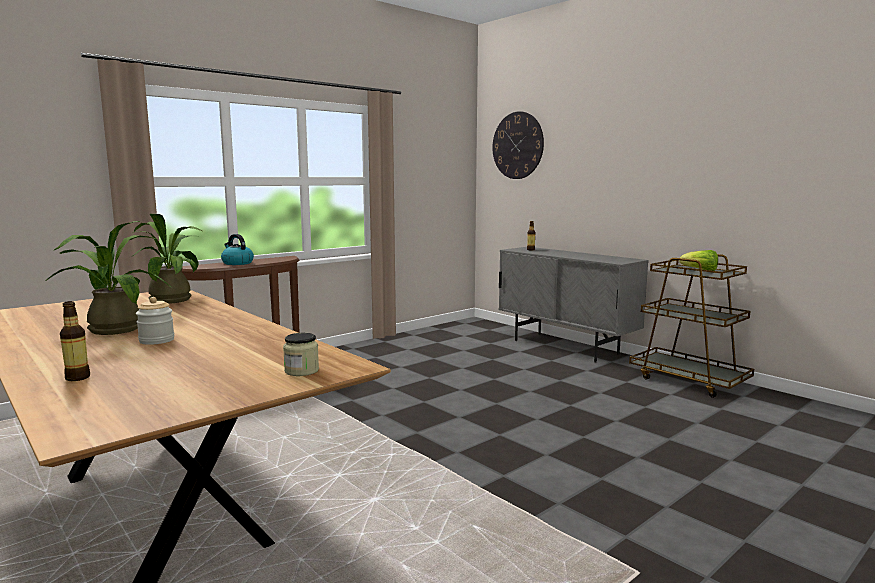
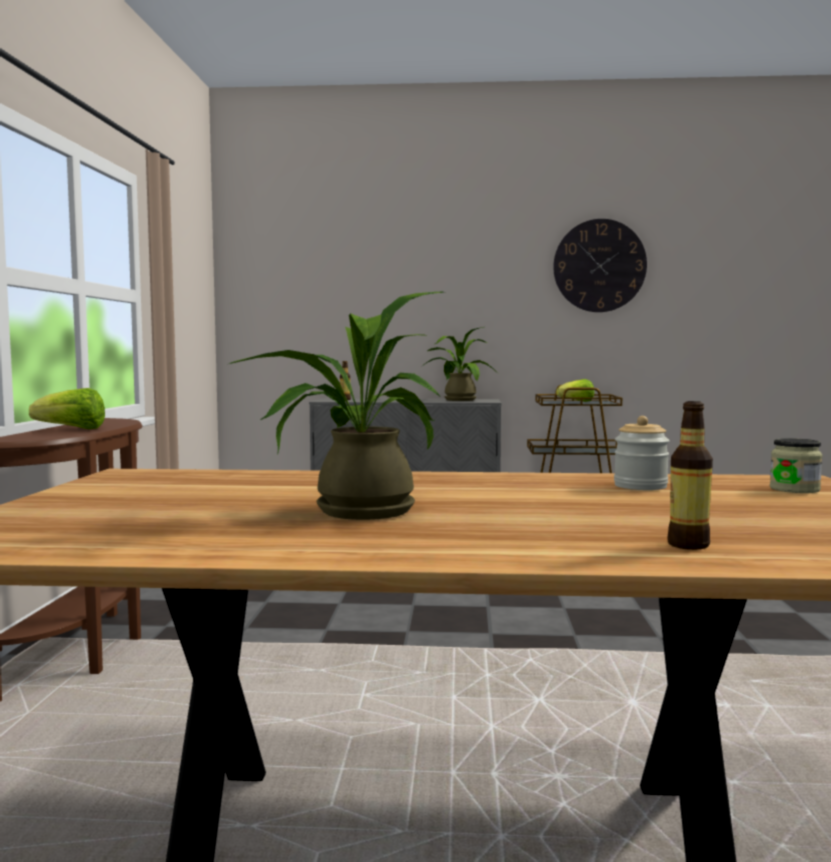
camera: 45 degrees left, 5 degrees down
potted plant [133,214,202,304] -> potted plant moved to [421,327,498,401]
jar [136,297,175,345] -> jar moved to [614,416,670,490]
kettle [221,234,254,265] -> lettuce [29,388,105,429]
wall clock [492,111,544,179] -> wall clock moved to [553,219,647,312]

